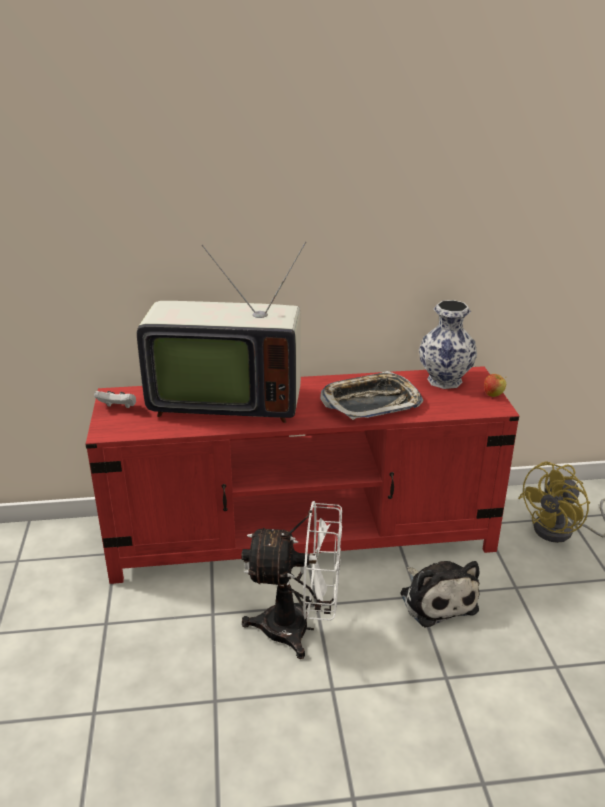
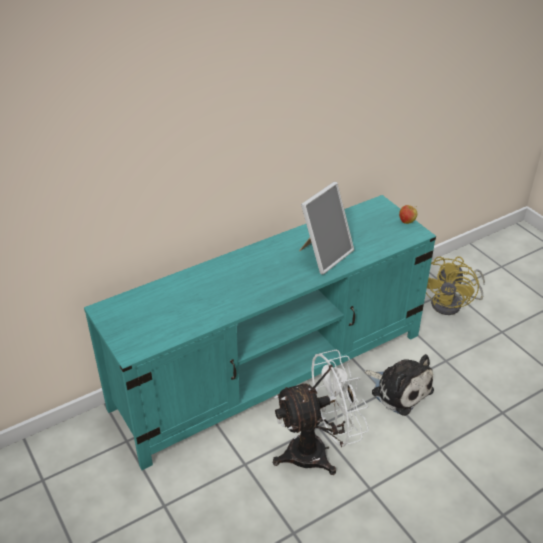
camera: 25 degrees left, 10 degrees up
red tv stand [86,366,519,584] -> turquoise tv stand [84,195,436,470]
white game controller [94,391,136,408] -> none
television [137,242,306,423] -> none
tray [320,371,423,420] -> picture frame [299,182,354,274]
vase [419,300,477,389] -> none

